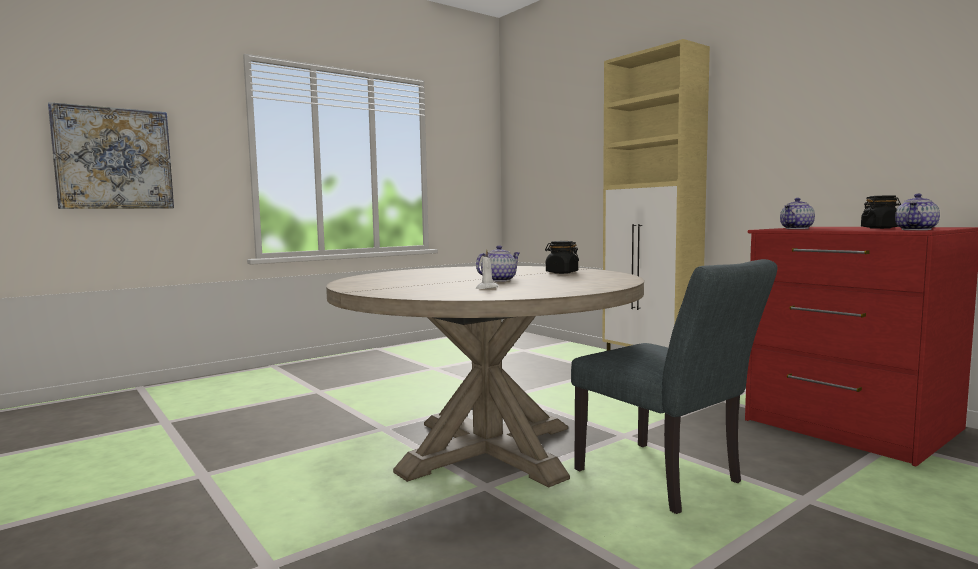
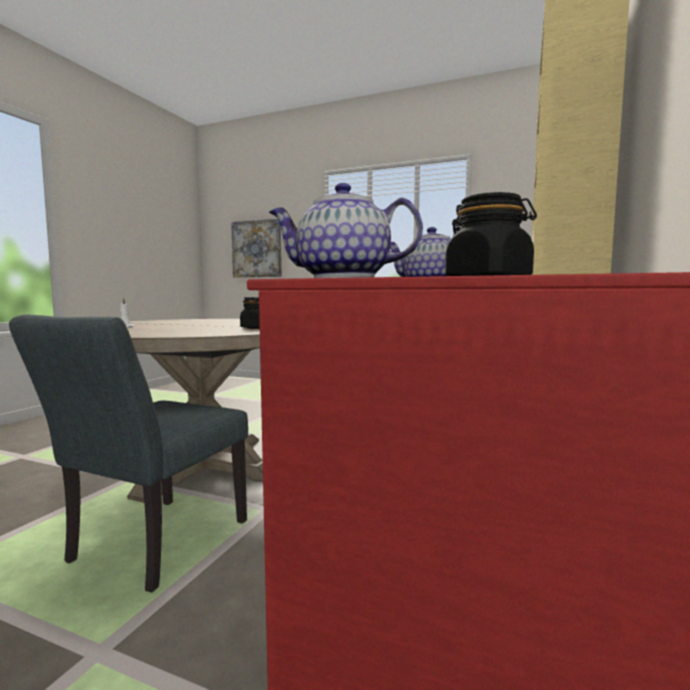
camera: 60 degrees right, 0 degrees up
teapot [476,245,520,282] -> none

